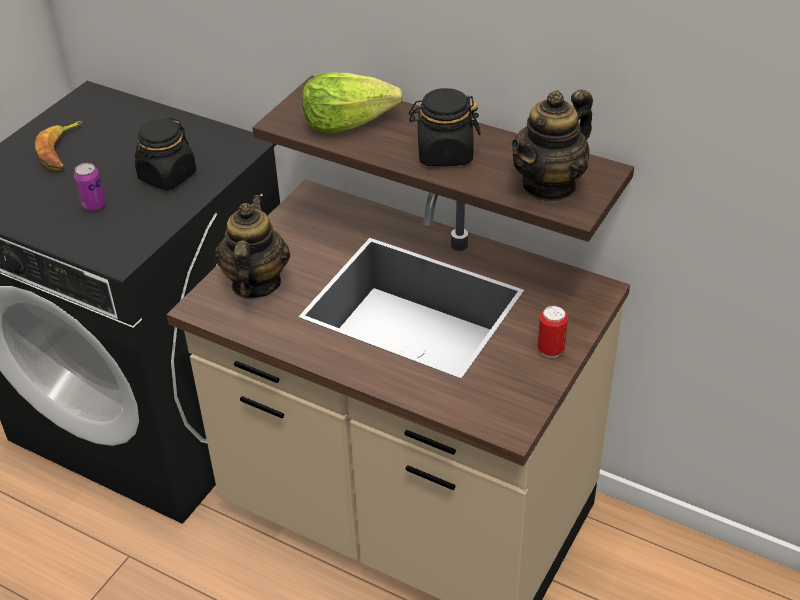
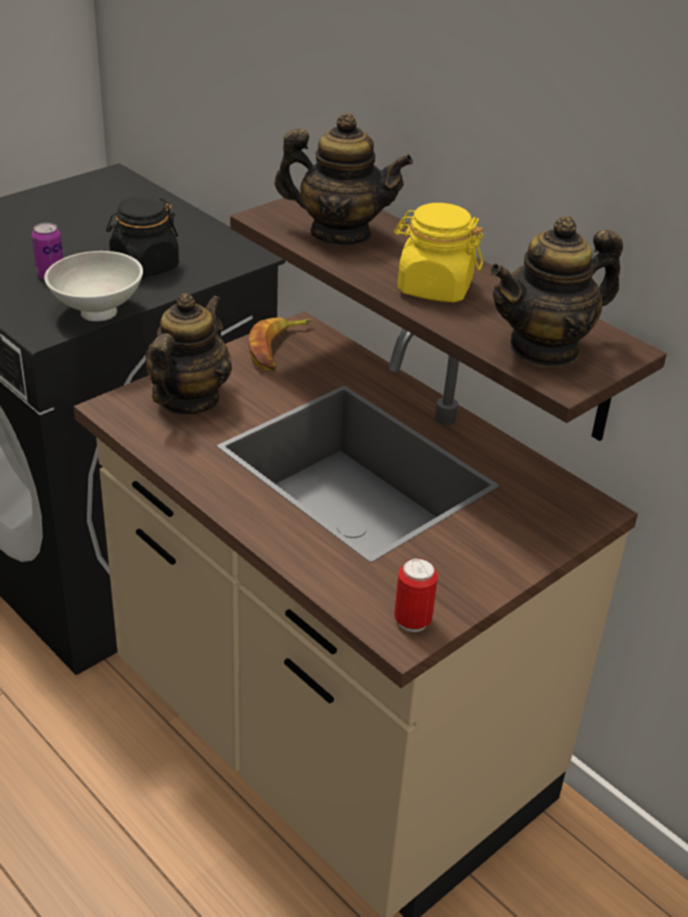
camera: 15 degrees right, 5 degrees down
banana [35,121,83,170] -> banana moved to [249,317,313,371]
lettuce [302,72,403,133] -> teapot [274,113,413,245]
black jar [409,88,481,166] -> yellow jar [394,203,484,302]
can [538,306,568,358] -> can moved to [394,558,438,632]
none -> white bowl [44,251,143,321]

